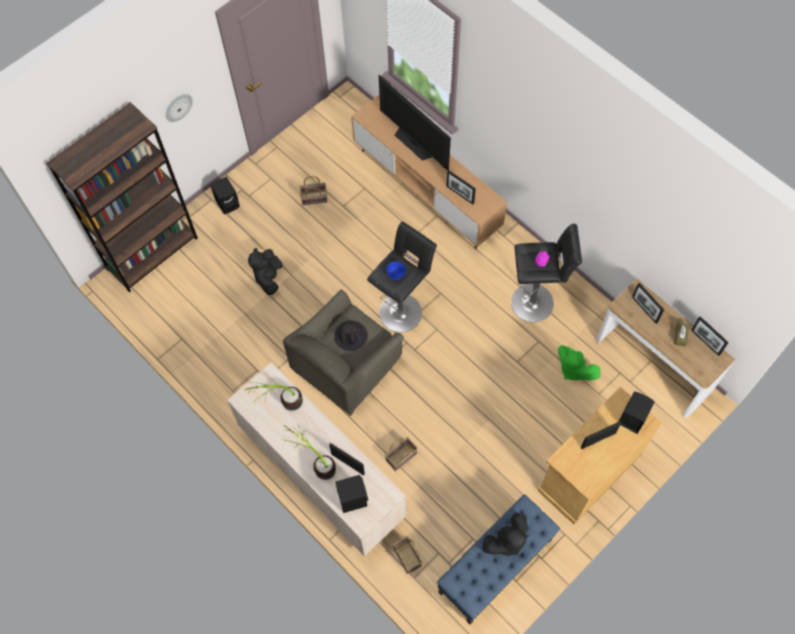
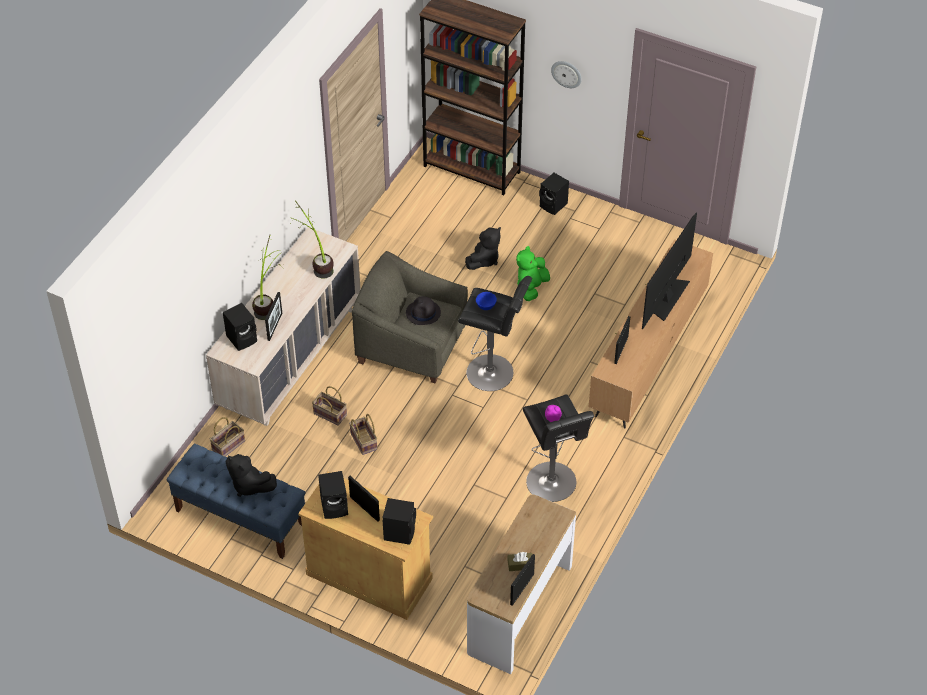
camera: 70 degrees right, 15 degrees down
black plush toy [248,248,283,295] -> black plush toy turned 135 degrees clockwise [465,227,501,270]
basket [299,176,328,205] -> basket moved to [349,414,377,455]
green plush toy [558,345,600,380] -> green plush toy moved to [516,246,550,301]
picture frame [632,283,664,324] -> none
none -> black speaker [318,471,348,519]

